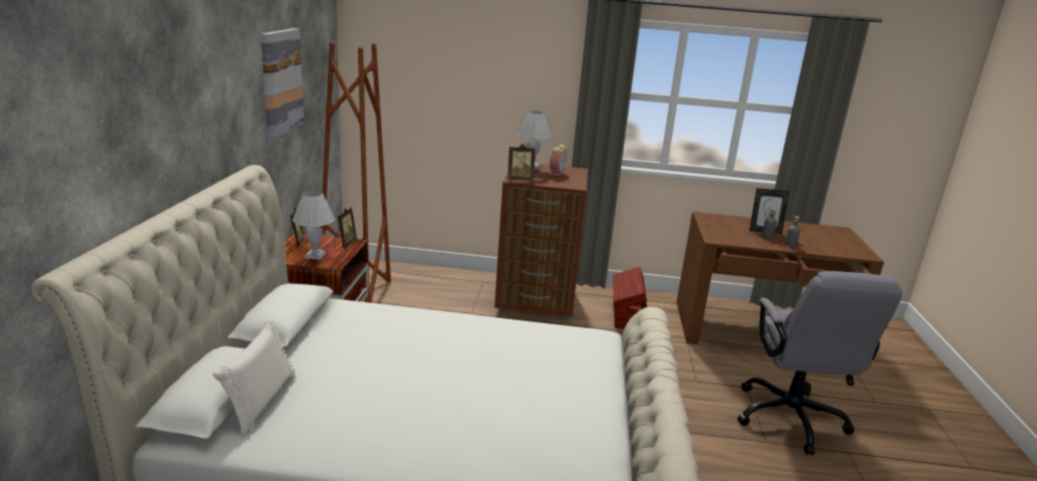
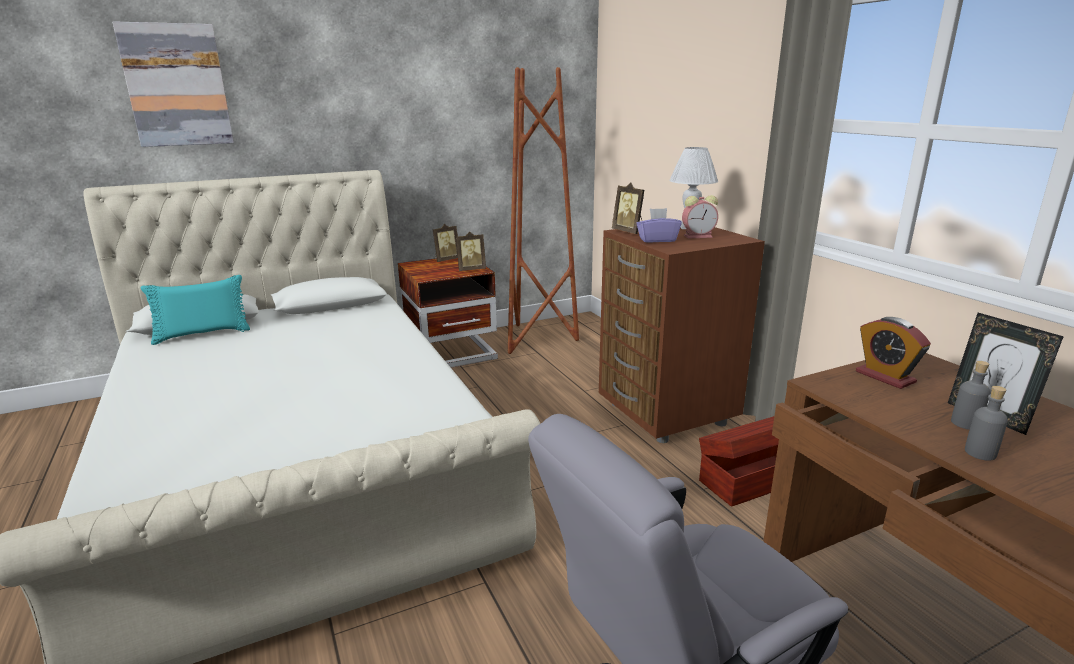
camera: 60 degrees right, 0 degrees up
white pillow [213,319,296,437] -> turquoise pillow [141,275,250,345]
picture [261,28,304,140] -> picture moved to [112,21,234,147]
white table lamp [293,191,335,260] -> none
none -> purple tissue box [636,208,682,243]
none -> alarm clock [856,317,931,389]

